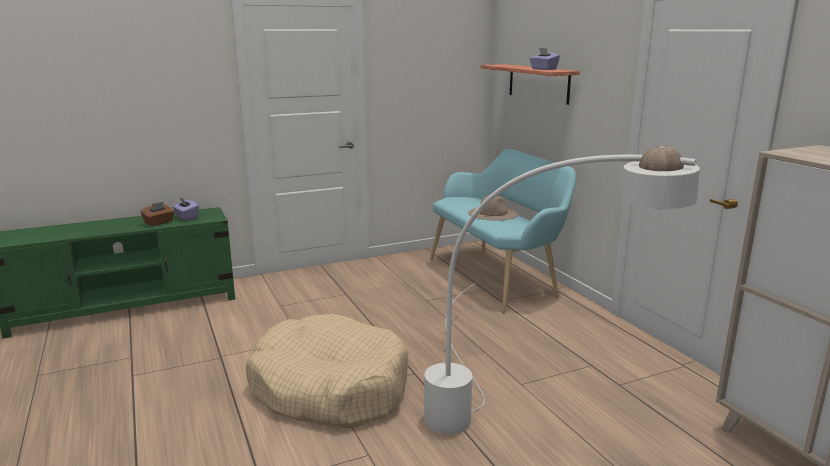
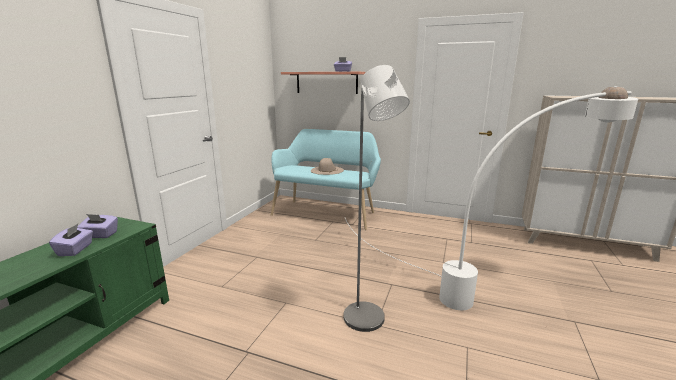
camera: 45 degrees left, 0 degrees up
brown tissue box [140,202,174,226] -> purple tissue box [49,224,93,256]
beige dog bed [246,314,408,429] -> grey floor lamp [343,65,410,332]

